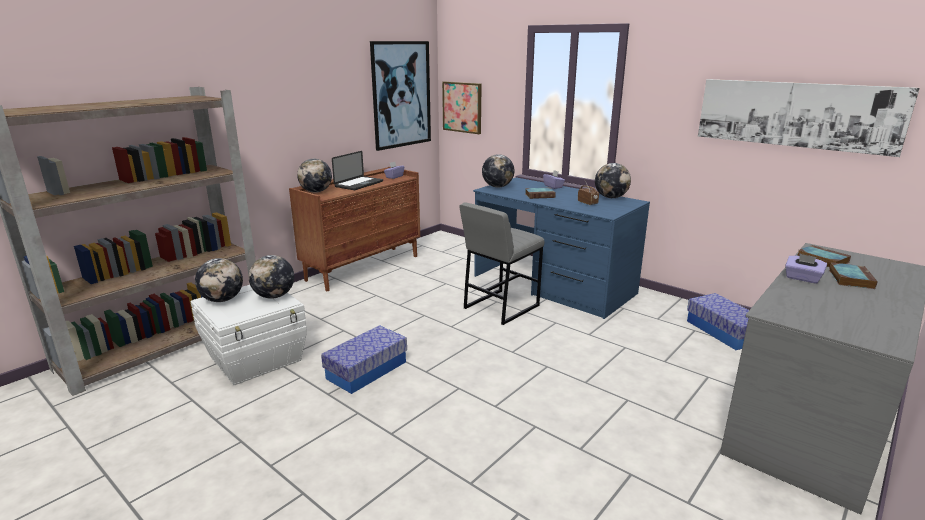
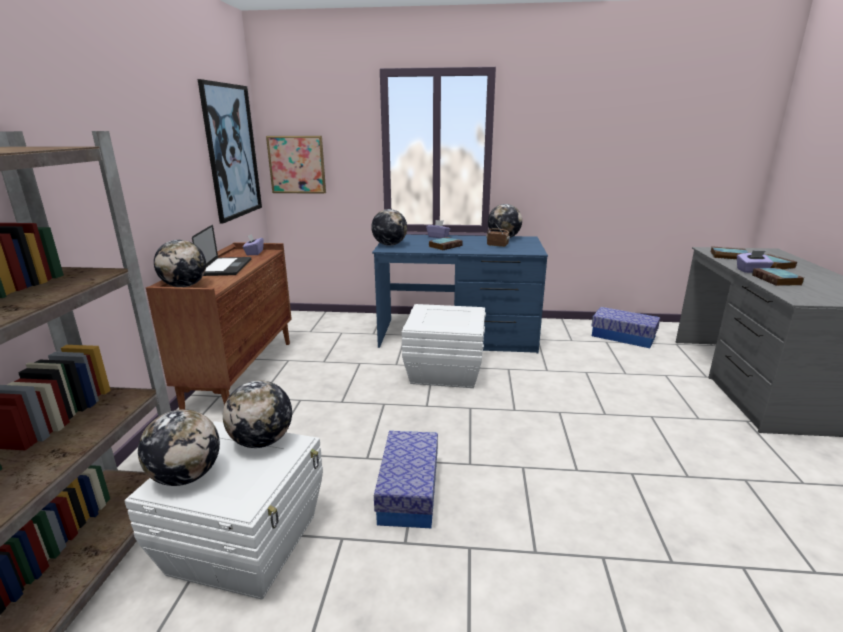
camera: 35 degrees left, 0 degrees up
grey chair [460,203,545,325] -> white storage box [402,304,486,388]
picture [698,79,920,157] -> none
none -> book [752,268,804,286]

